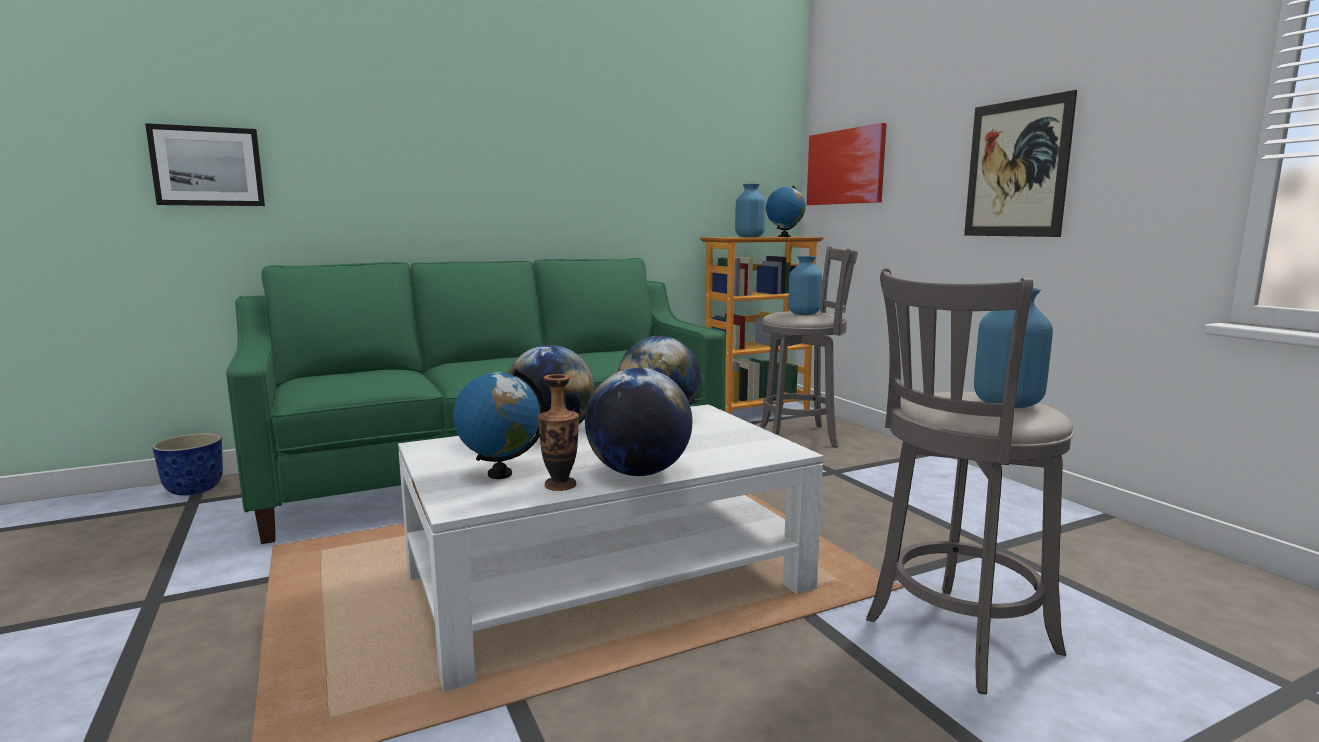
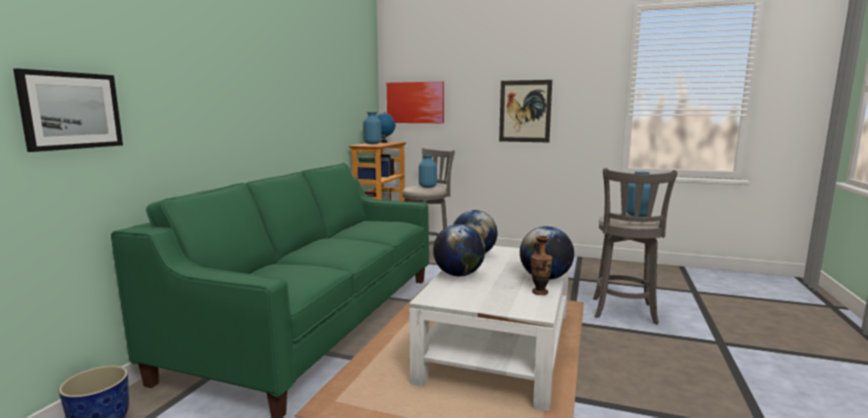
camera: 45 degrees left, 0 degrees up
globe [453,368,546,479] -> none

